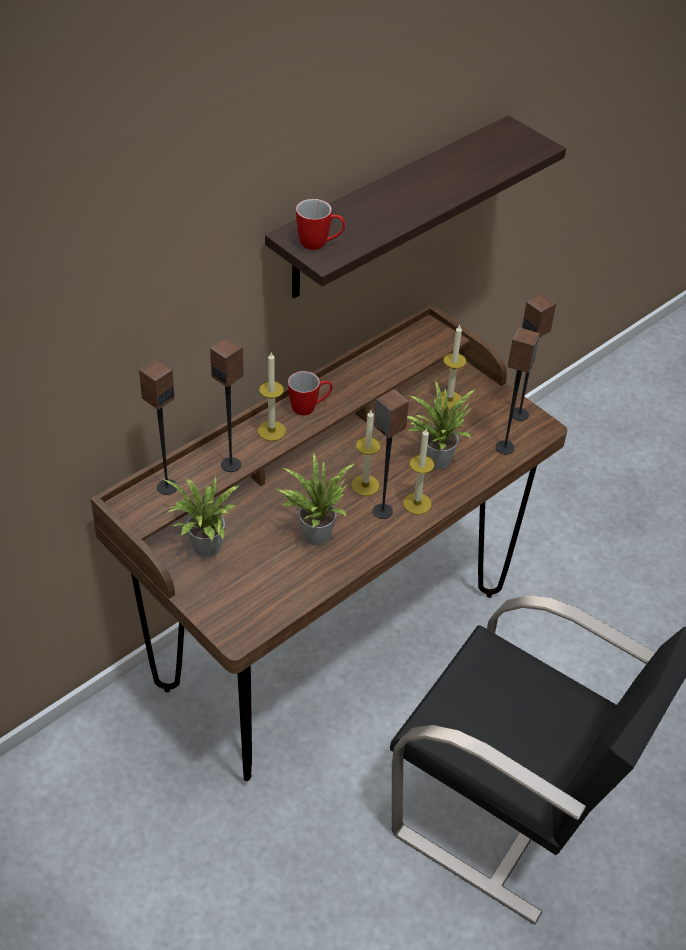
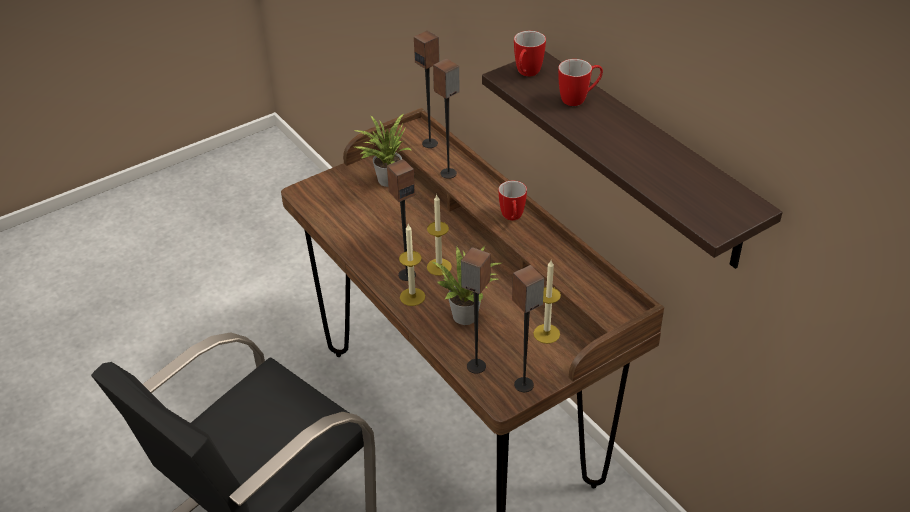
camera: 100 degrees right, 5 degrees down
candle [258,352,286,441] -> none
potted plant [275,452,354,546] -> none
none -> mug [558,59,603,106]

